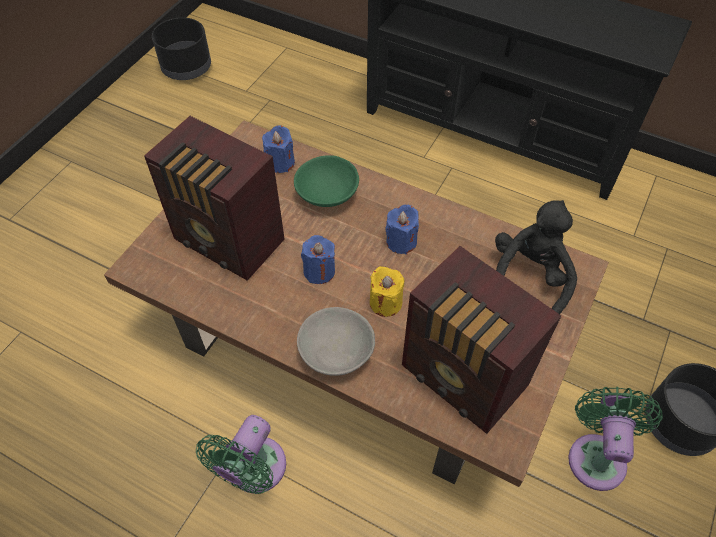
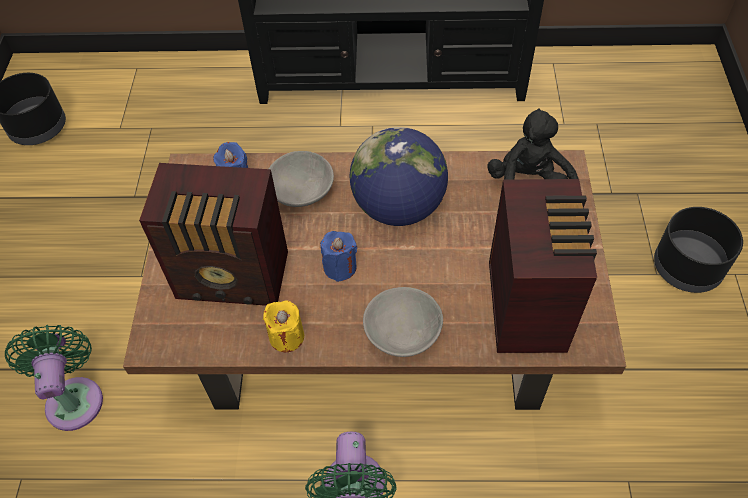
camera: 25 degrees left, 0 degrees up
green bowl [294,155,359,207] -> grey bowl [269,151,334,207]
yellow candle [370,266,404,317] -> yellow candle moved to [263,300,304,352]
blue candle [385,204,419,255] -> globe [349,127,448,226]
radio [402,246,561,434] -> radio turned 105 degrees counterclockwise [489,179,597,353]
green fan [568,387,663,491] -> green fan moved to [5,325,103,431]

